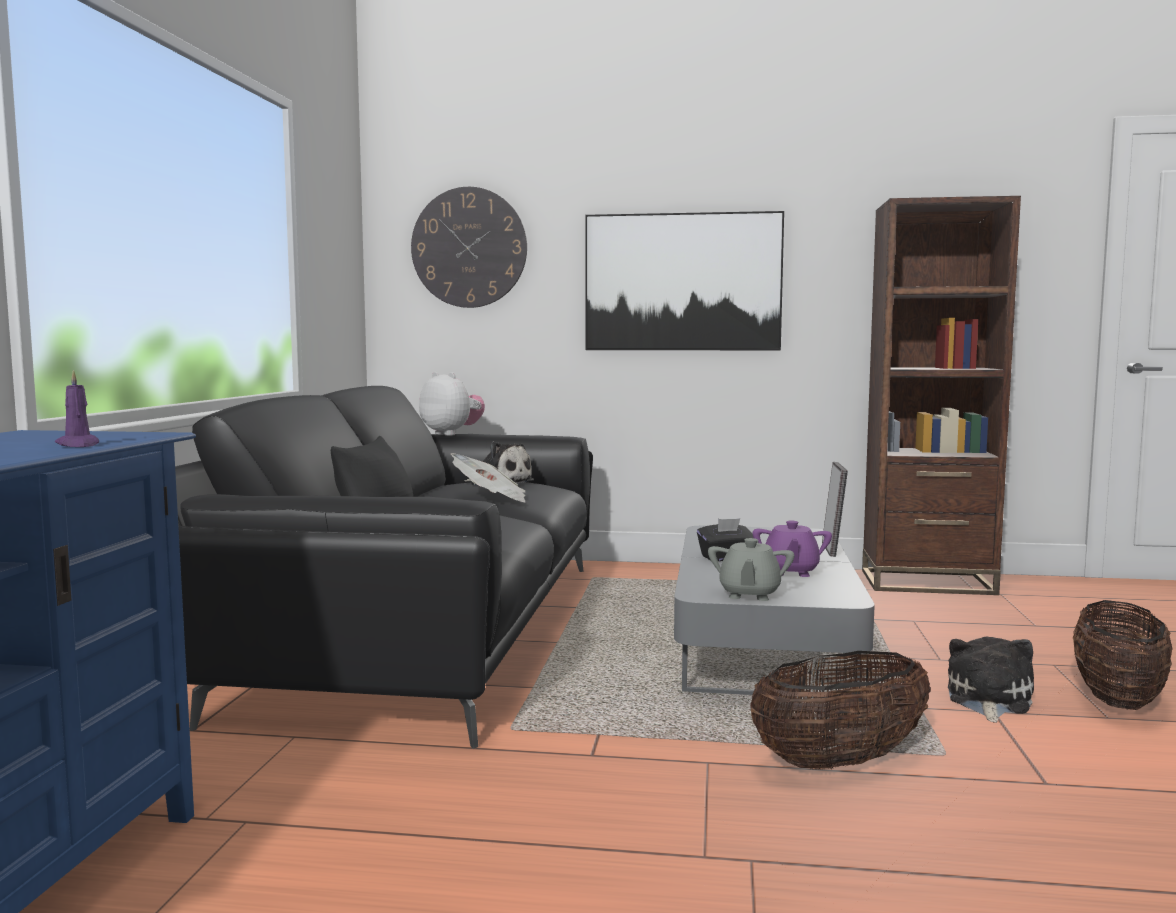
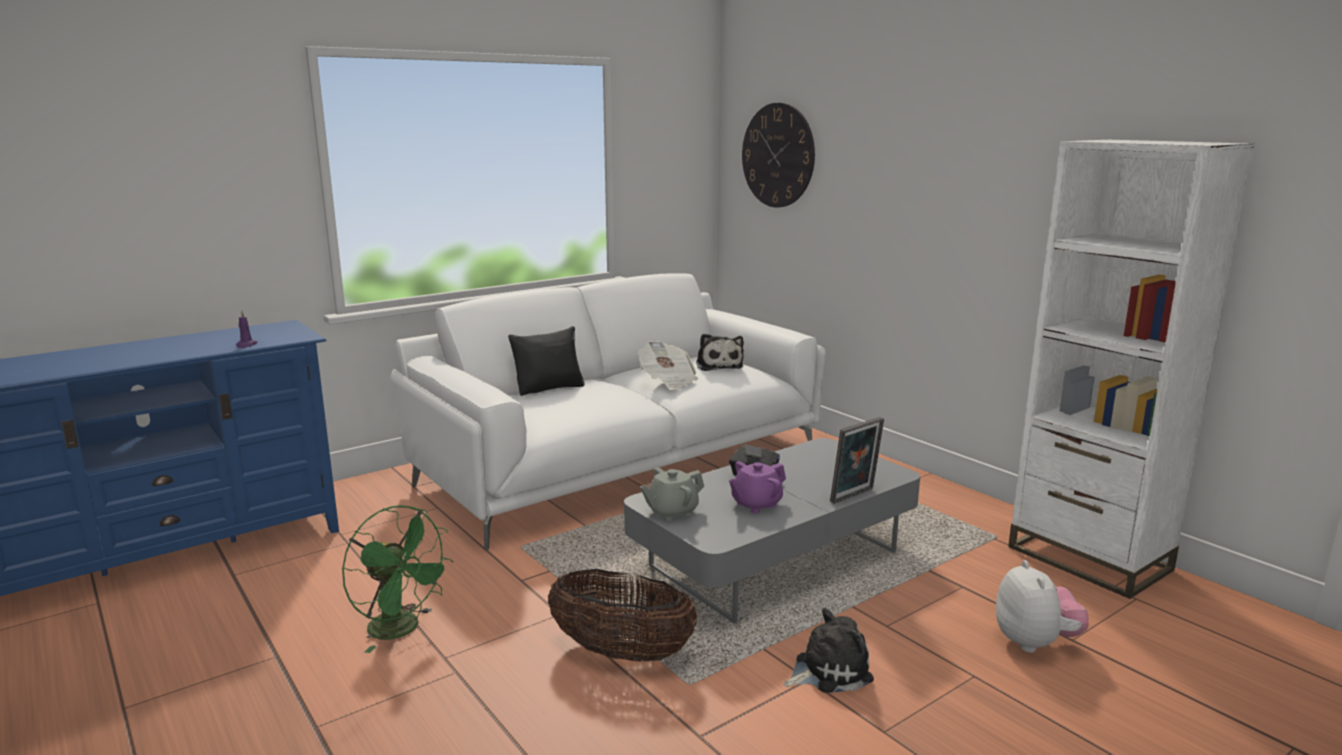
camera: 45 degrees right, 10 degrees up
black sofa [175,386,593,749] -> white sofa [391,273,826,550]
plush toy [419,372,485,436] -> plush toy moved to [996,560,1089,653]
picture [585,211,784,350] -> none
brown bookcase [862,196,1021,595] -> white bookcase [1008,140,1254,599]
basket [1073,600,1173,710] -> none
none -> green fan [342,505,453,653]

